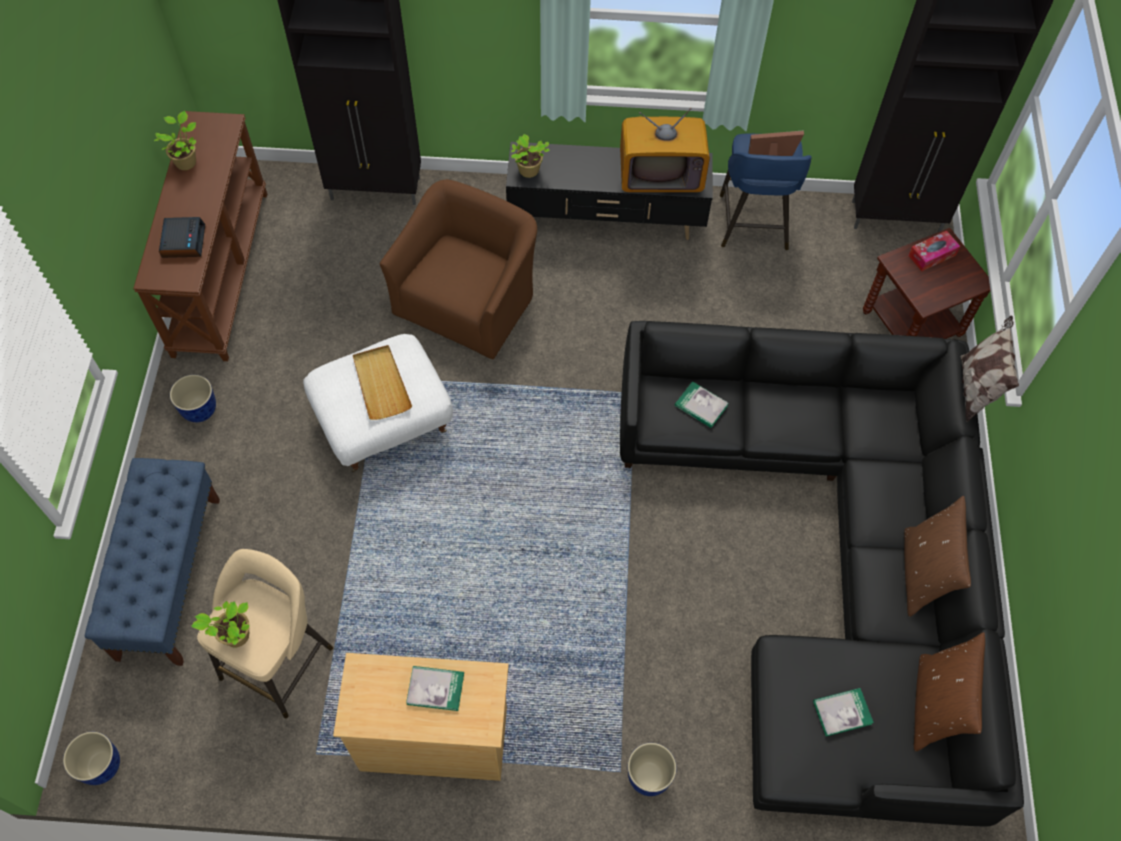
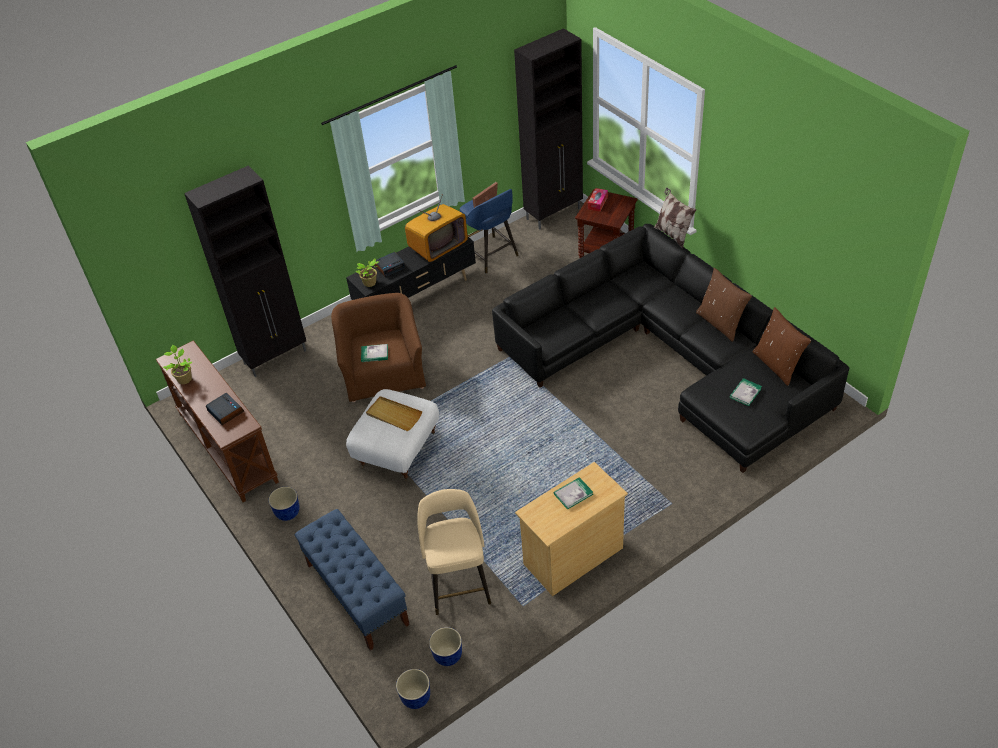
camera: 35 degrees left, 15 degrees down
potted plant [191,601,250,647] -> none
planter [628,743,677,796] -> planter moved to [429,627,462,666]
book [675,381,729,428] -> book moved to [361,344,388,362]
none -> alarm clock [375,252,406,278]

